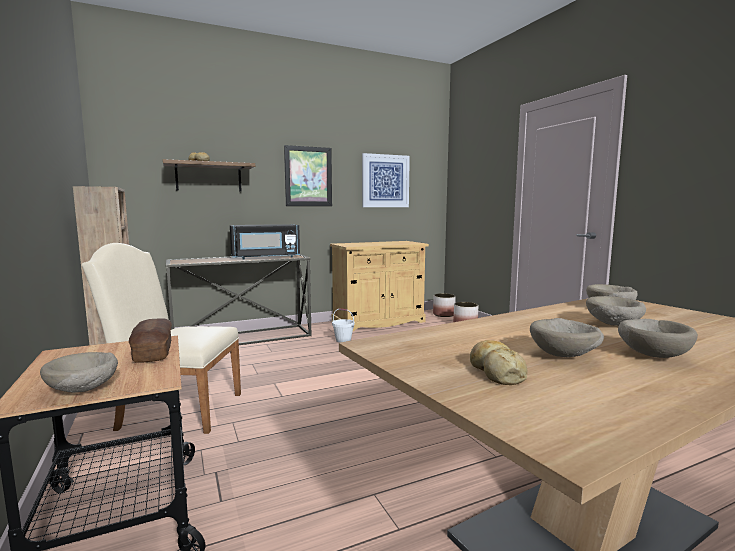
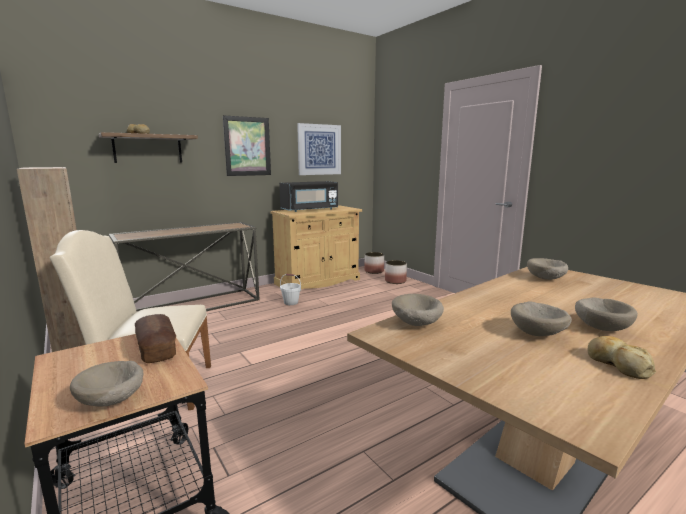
camera: 10 degrees left, 5 degrees up
black microwave [230,224,300,260] -> black microwave moved to [279,181,338,212]
bread [470,340,527,385] -> bread moved to [588,336,656,379]
beige bowl [586,296,646,326] -> beige bowl moved to [392,294,444,326]

